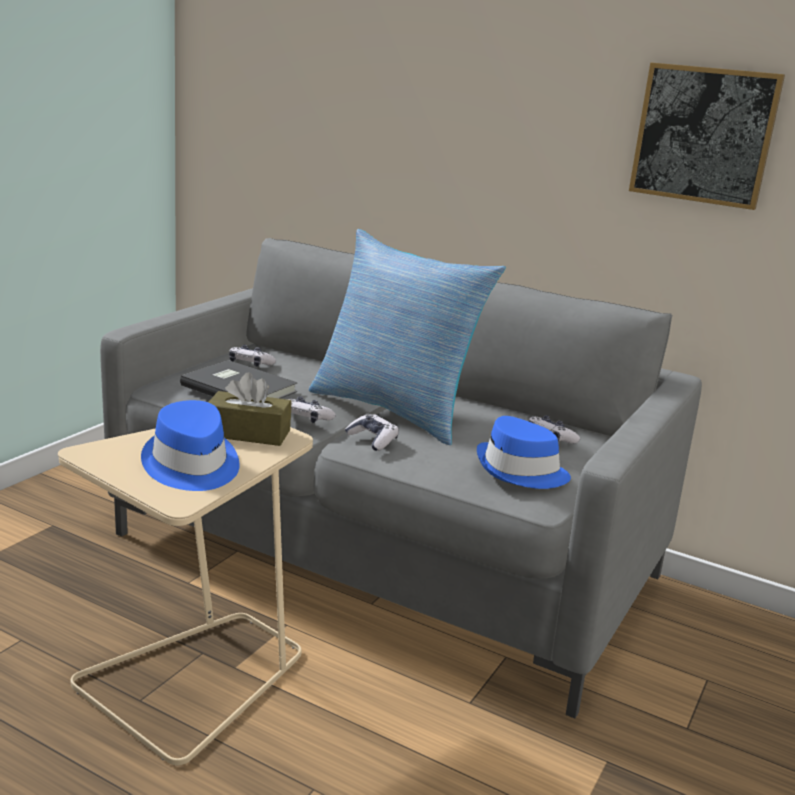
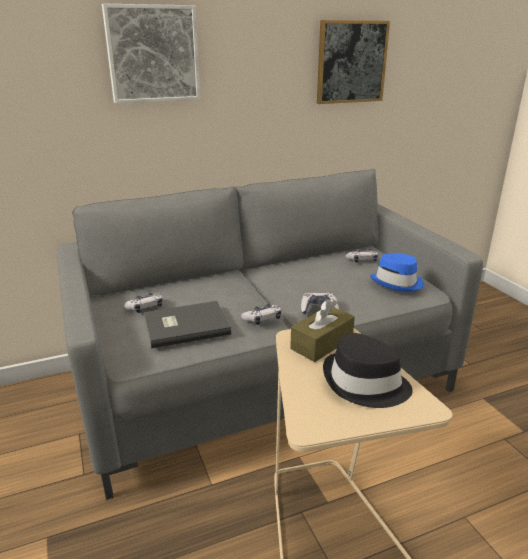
camera: 50 degrees left, 5 degrees up
blue hat [141,400,240,491] -> black hat [323,333,413,408]
pillow [309,229,506,445] -> none
none -> picture [102,4,200,104]

